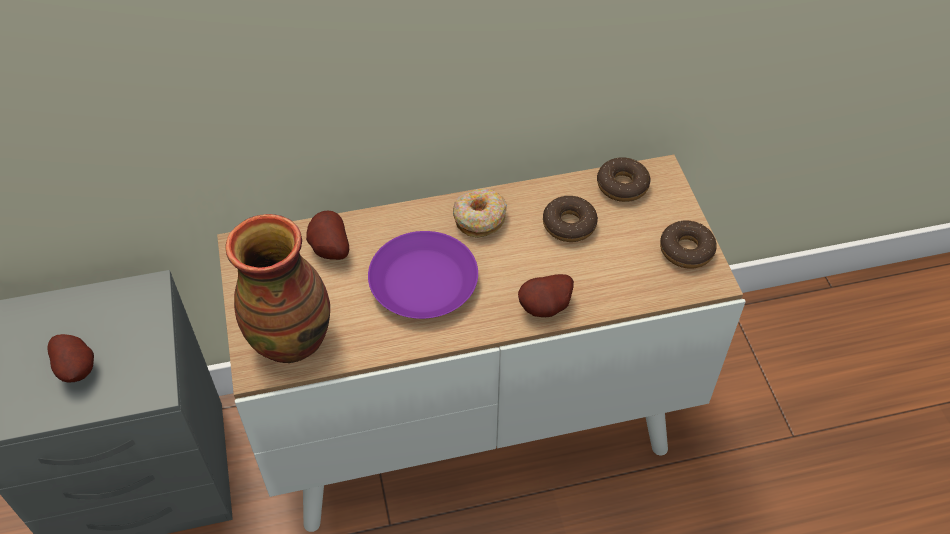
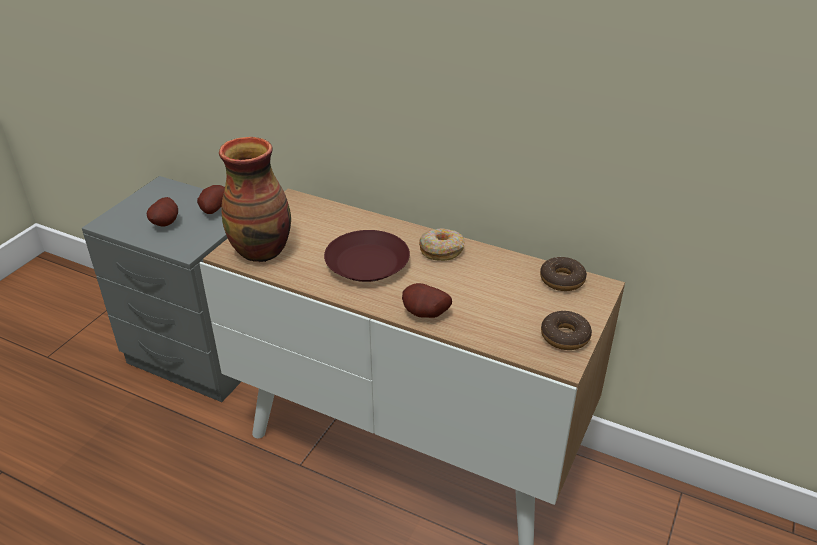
camera: 40 degrees right, 15 degrees down
potato [306,211,349,260] -> potato moved to [197,185,225,214]
purple plate [368,231,478,319] -> brown plate [324,230,410,282]
donut [543,195,598,242] -> none

